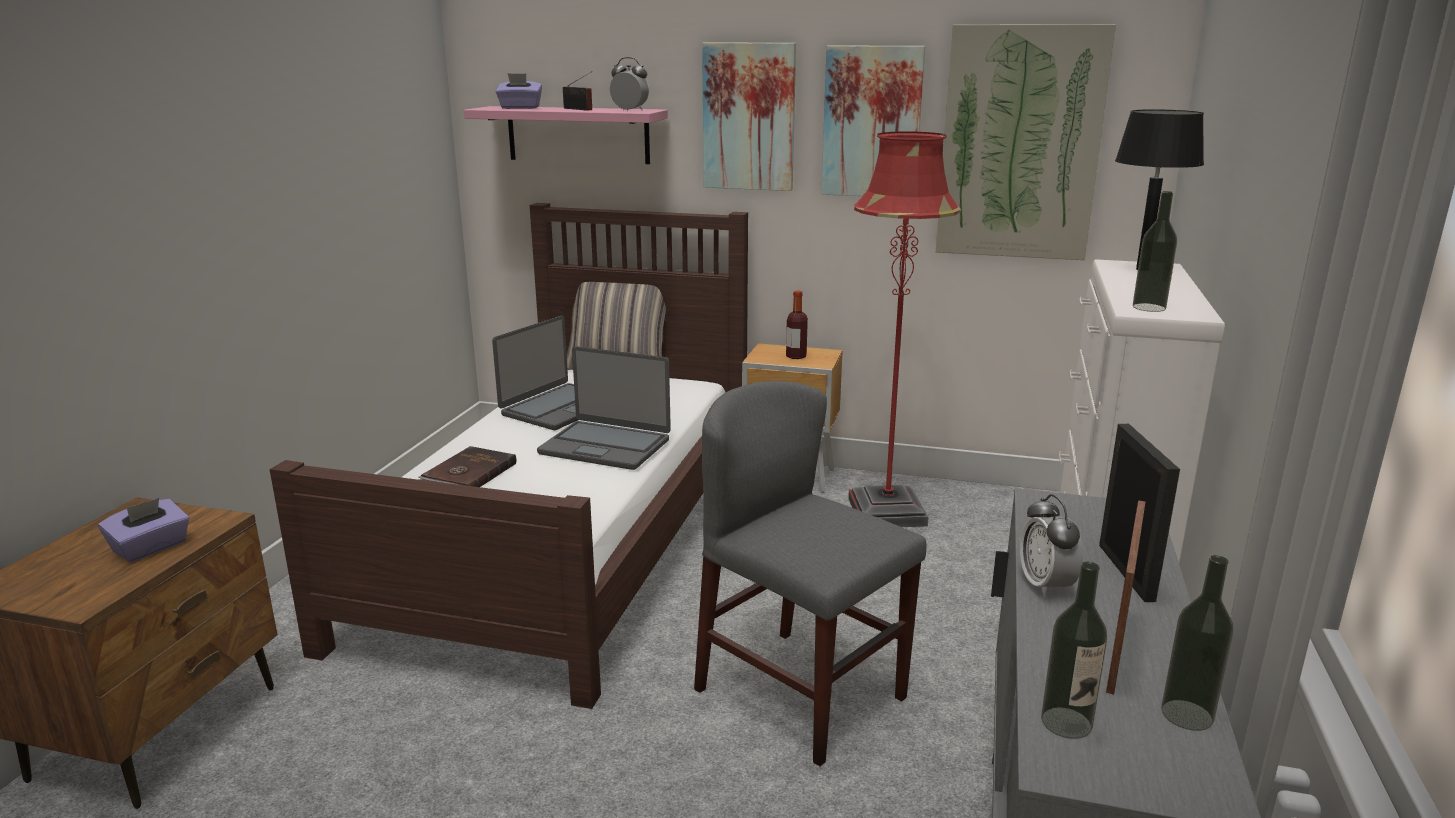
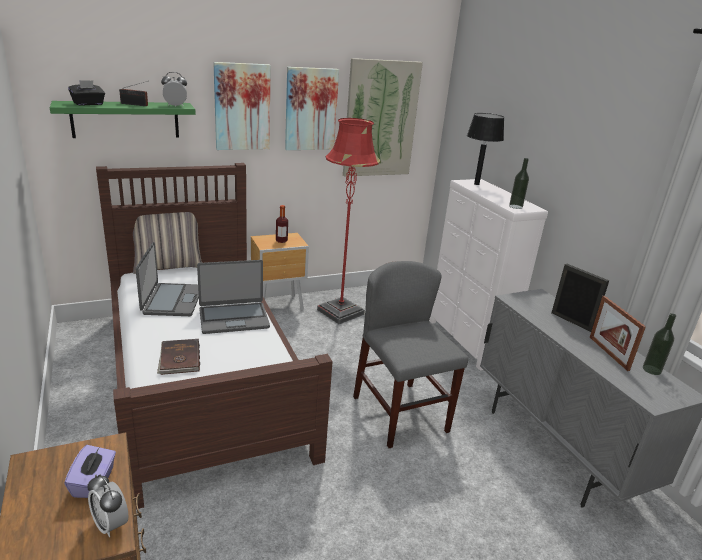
camera: 40 degrees left, 5 degrees up
pink shelf [464,106,668,164] -> green shelf [50,101,196,138]
purple tissue box [496,73,542,109] -> black tissue box [68,80,105,106]
grey chair [694,381,926,766] -> grey chair turned 60 degrees clockwise [353,261,468,448]
alarm clock [1020,494,1083,597] -> alarm clock moved to [87,475,128,537]
bottle [1041,562,1107,739] -> none

